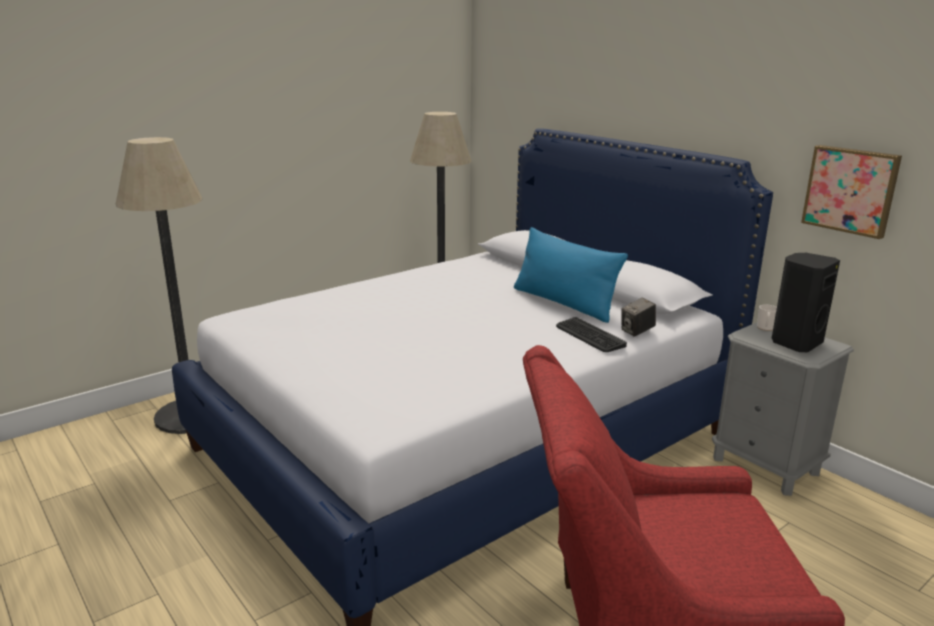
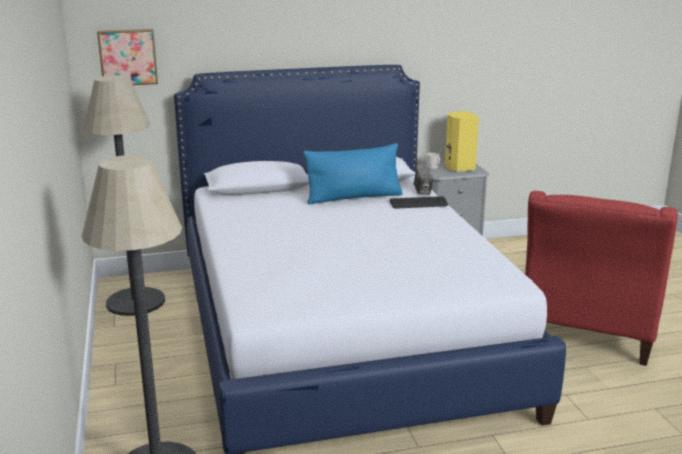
camera: 65 degrees left, 0 degrees up
black speaker [772,253,840,352] -> yellow speaker [445,111,479,172]
picture [801,145,902,239] -> picture moved to [97,29,158,85]

